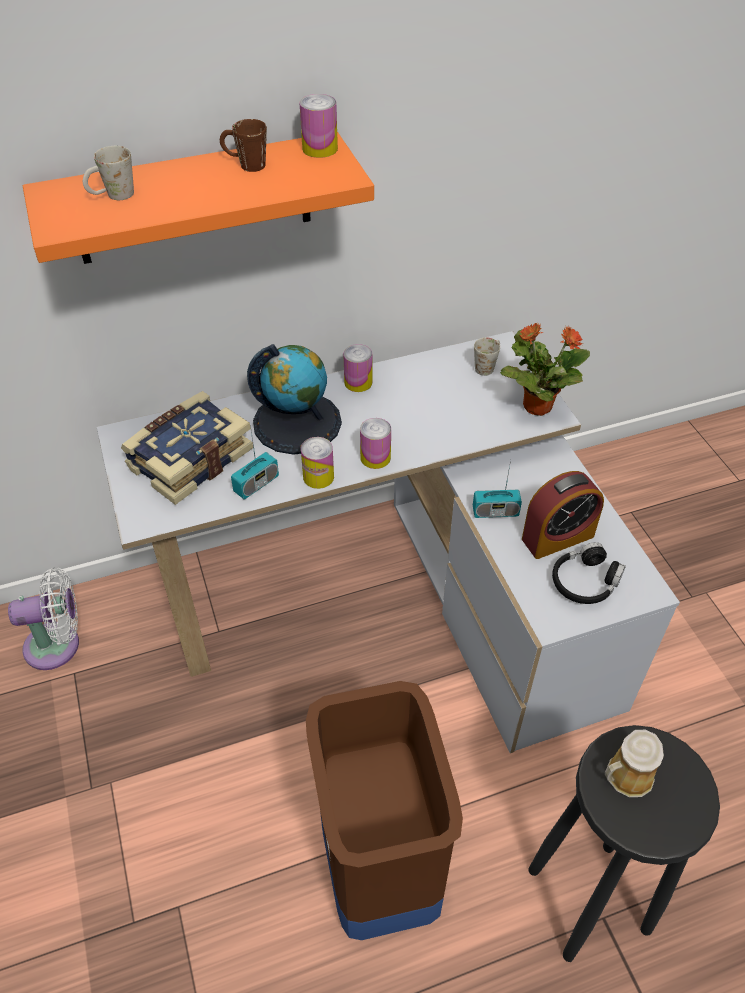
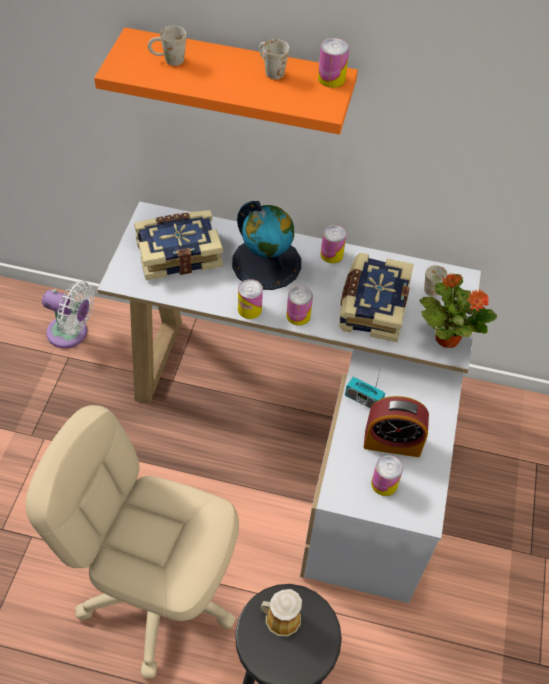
camera: 30 degrees right, 5 degrees up
brown mug [220,119,267,172] -> white mug [259,39,289,79]
radio [231,425,279,500] -> none
brown trash can [306,681,463,940] -> beige office chair [26,405,239,678]
black headphones [552,542,626,604] -> can [371,455,403,496]
none -> book [339,253,414,342]

